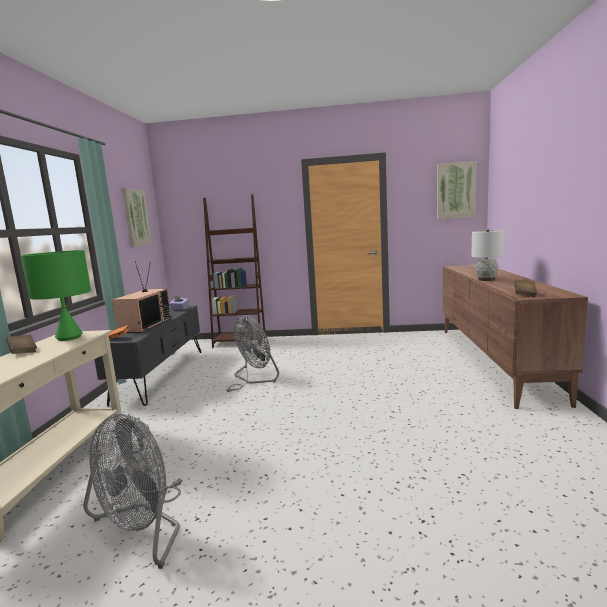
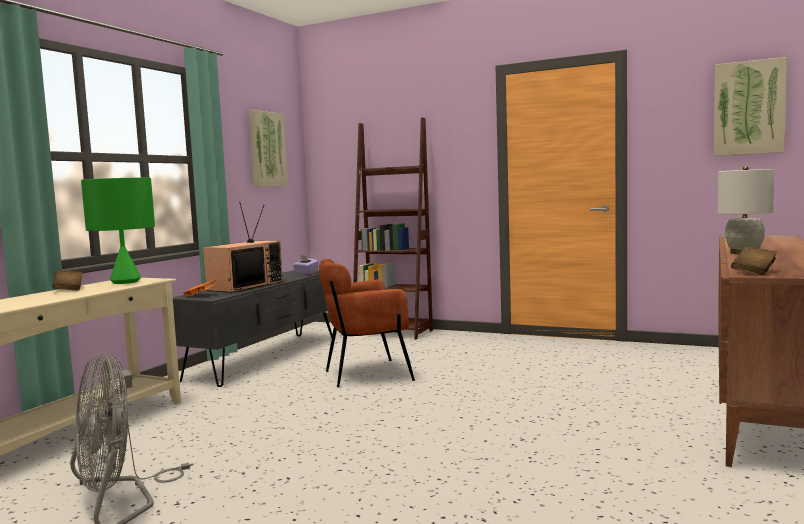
camera: 20 degrees right, 5 degrees down
grey fan [226,315,279,392] -> brown armchair [319,259,415,387]

